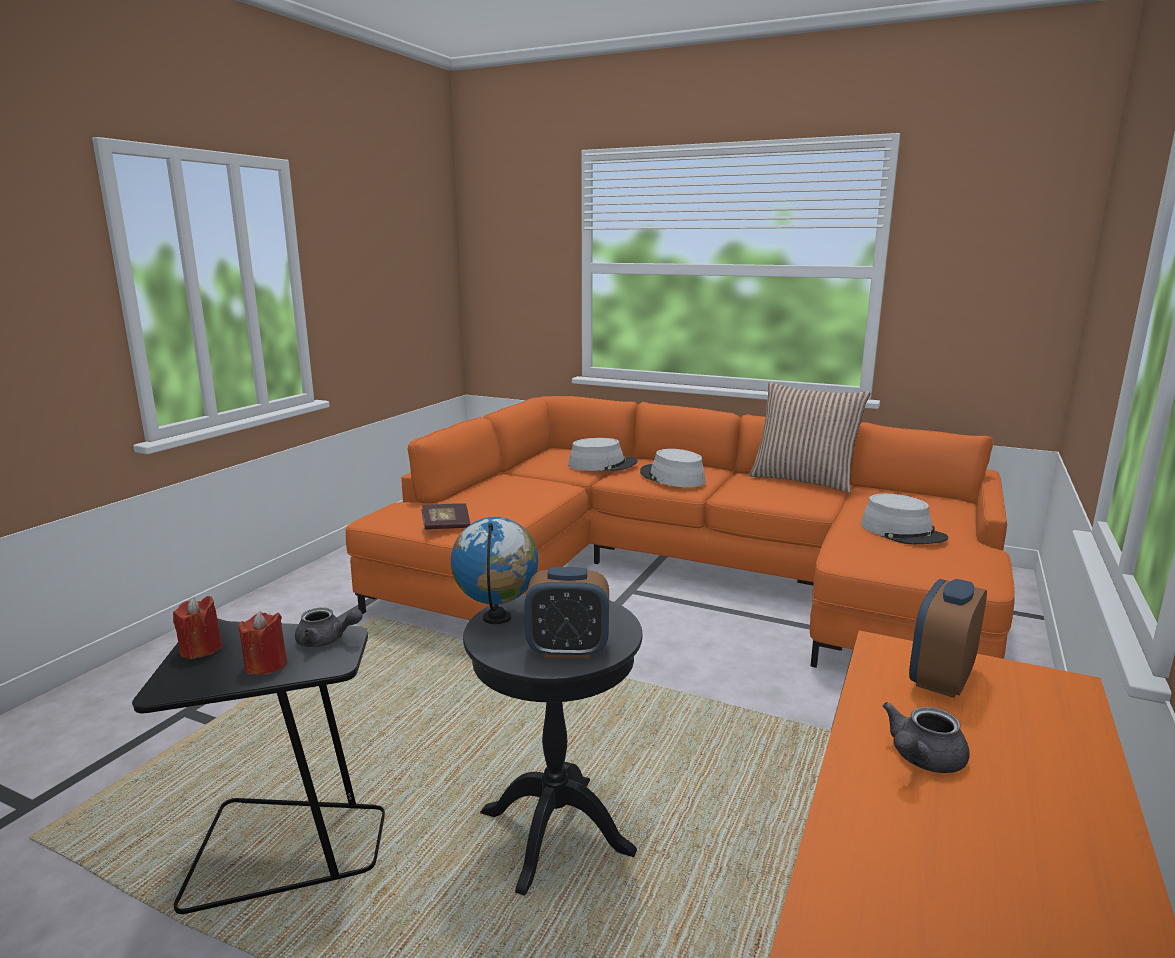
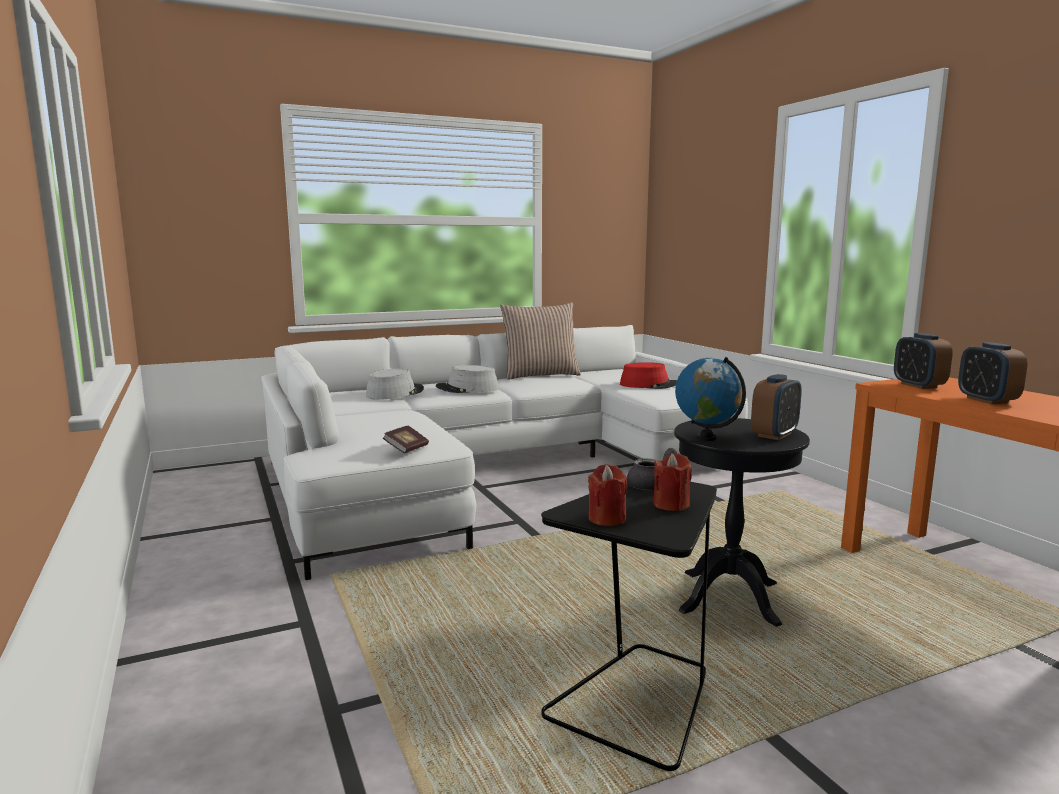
camera: 50 degrees left, 5 degrees down
orange sofa [345,396,1015,668] -> white sofa [261,325,748,580]
grey hat [861,494,948,544] -> red hat [620,362,677,389]
grey teapot [882,702,970,773] -> alarm clock [958,342,1027,404]

